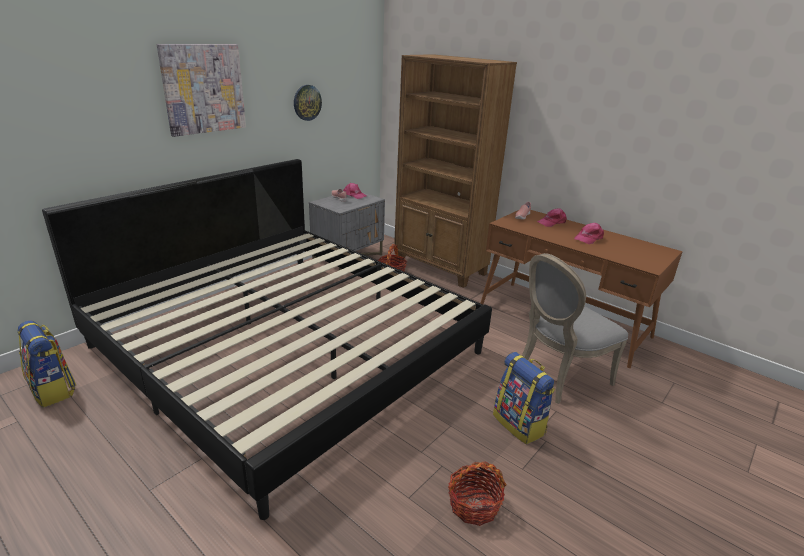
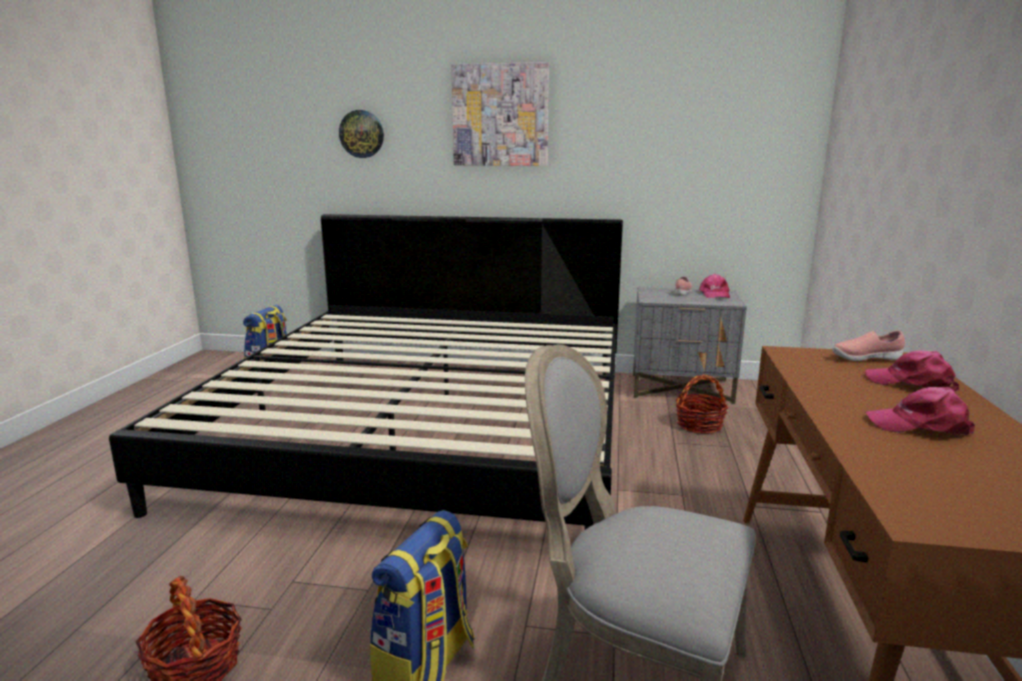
camera: 60 degrees right, 10 degrees down
wall clock [294,85,322,121] -> wall clock moved to [339,110,384,158]
brown bookcase [394,54,517,288] -> none

